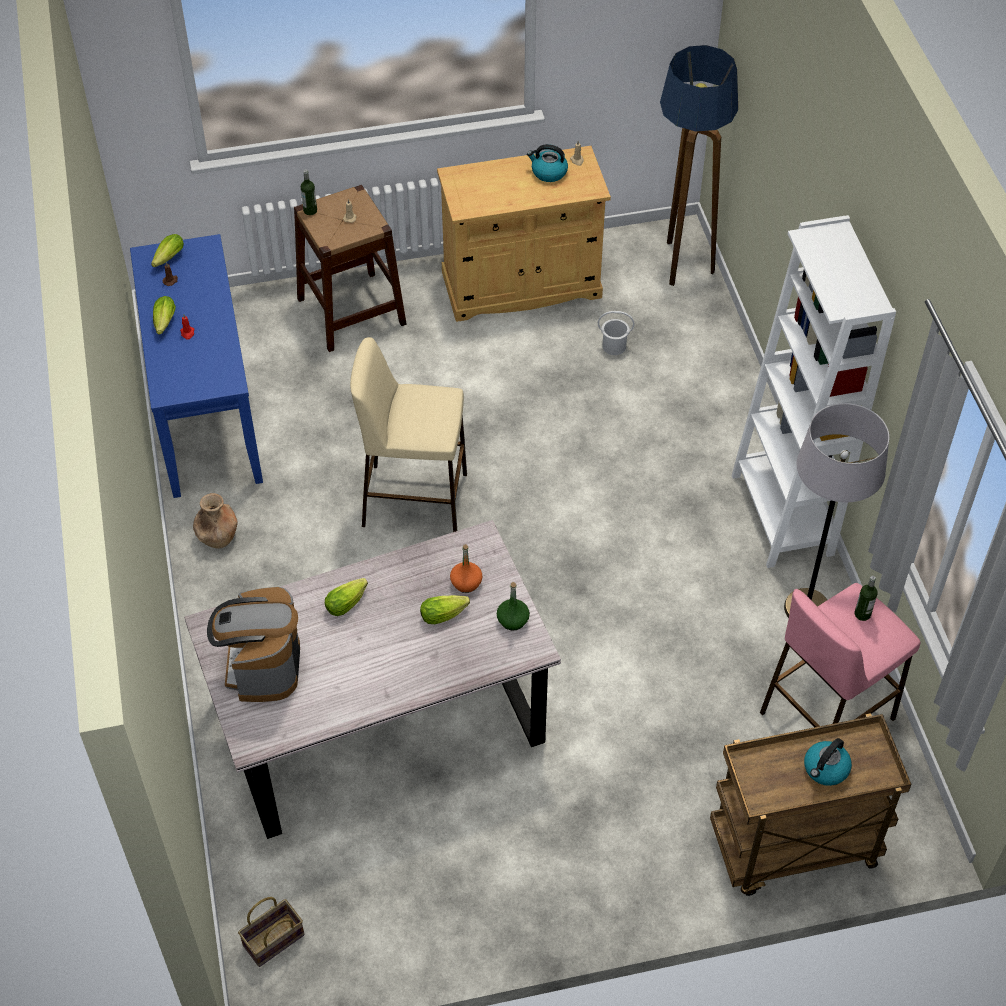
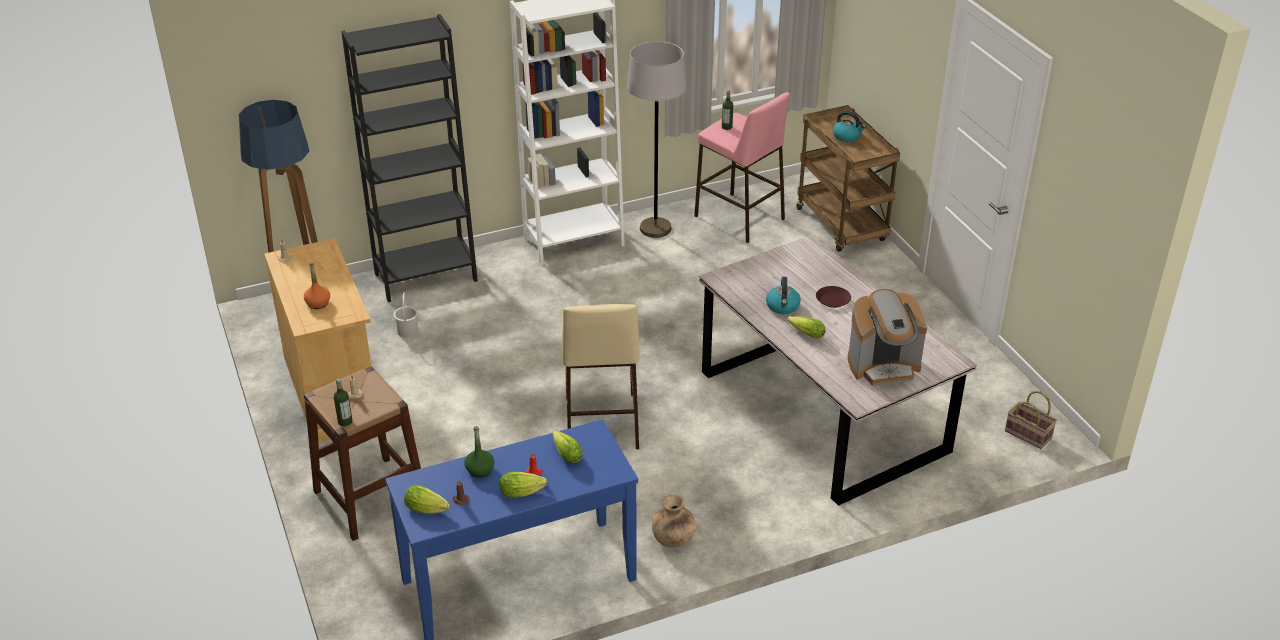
camera: 100 degrees left, 15 degrees down
lettuce [420,595,470,624] -> lettuce moved to [553,430,583,463]
orange bottle [450,544,482,593] -> orange bottle moved to [304,262,330,309]
green bottle [497,582,530,631] -> green bottle moved to [464,426,494,478]
kettle [527,144,568,182] -> kettle moved to [766,277,801,314]
none -> black bookcase [341,14,478,302]
none -> brown plate [816,286,851,308]

